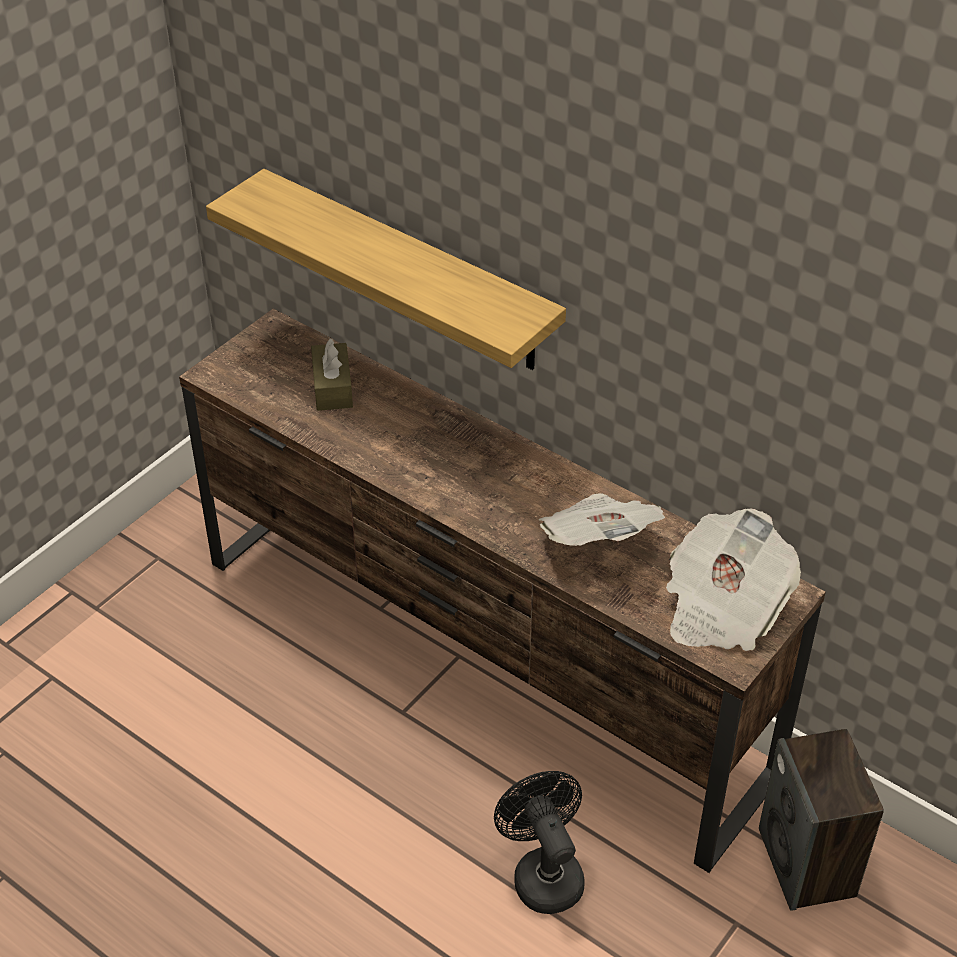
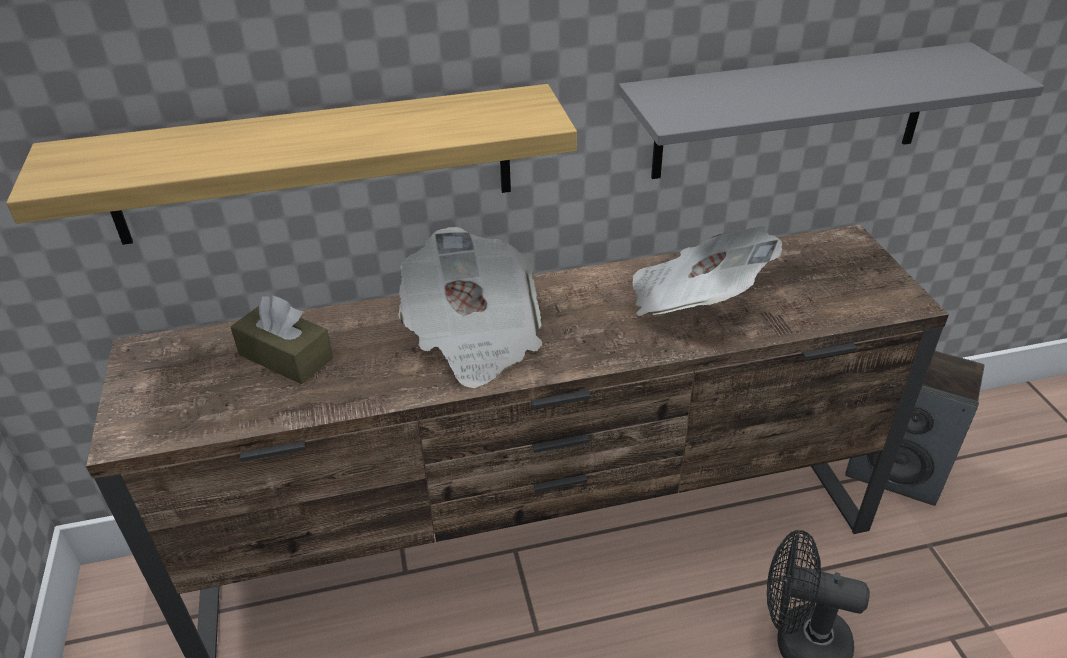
camera: 50 degrees left, 5 degrees down
newspaper [666,508,801,651] -> newspaper moved to [398,227,542,388]
none -> grey shelf [619,42,1044,179]

